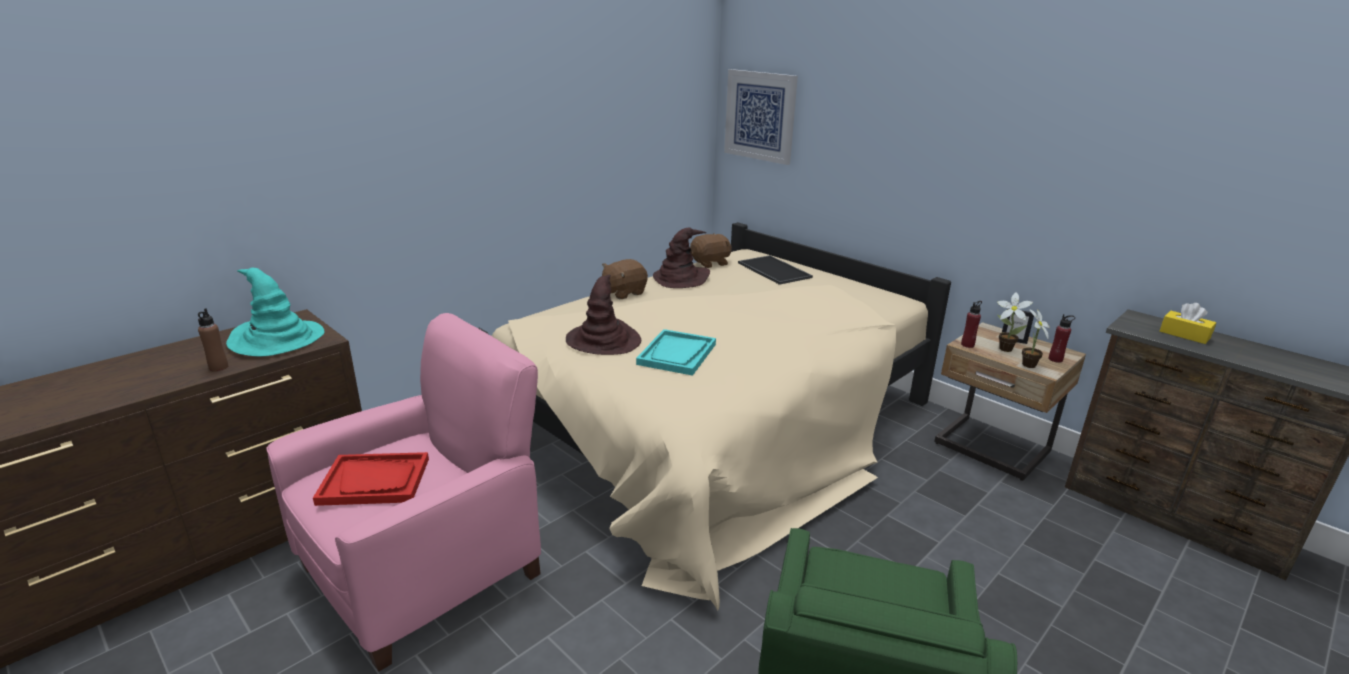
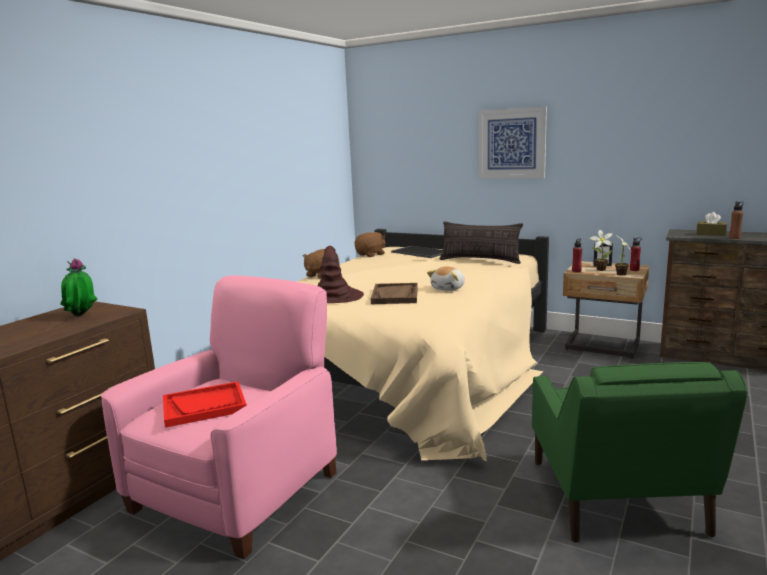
camera: 15 degrees left, 10 degrees down
brown bottle [198,308,228,371] -> brown bottle moved to [729,201,744,239]
turquoise hat [226,268,325,357] -> potted plant [60,258,97,316]
turquoise tray [636,329,716,376] -> brown tray [371,283,418,304]
brown hat [653,228,710,288] -> none
picture [724,69,798,165] -> picture moved to [479,107,547,178]
yellow tissue box [1160,303,1216,344] -> brown tissue box [696,212,727,236]
none -> plush toy [427,267,465,291]
none -> pillow [440,221,523,264]

